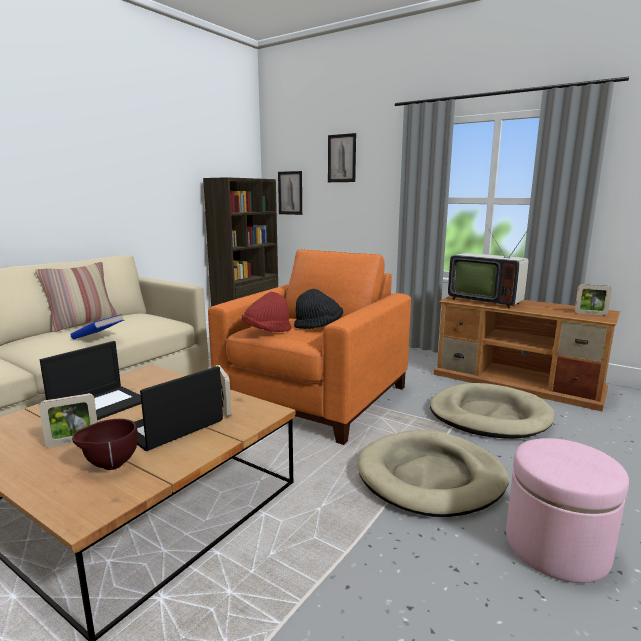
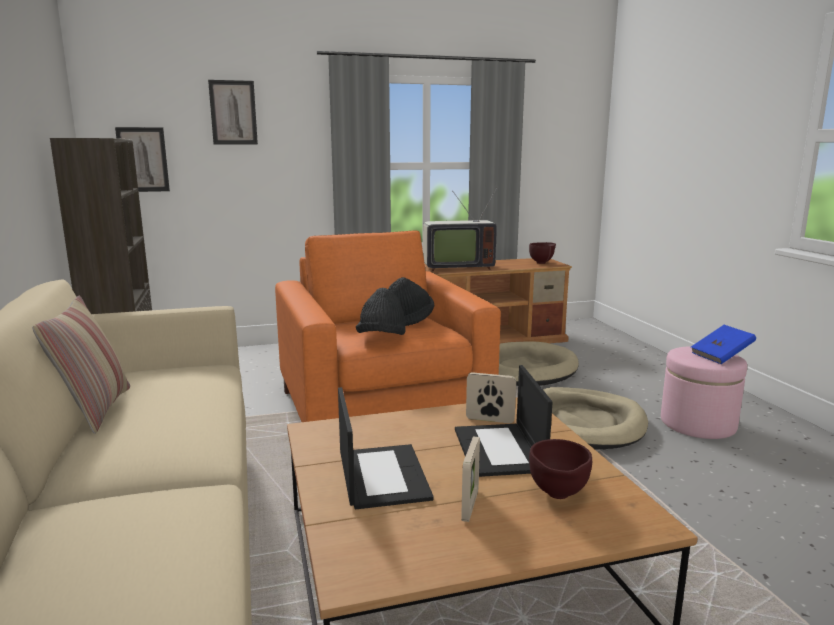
camera: 50 degrees left, 0 degrees up
blue book [71,314,124,340] -> blue book moved to [691,325,756,364]
red hat [242,292,291,332] -> black hat [356,288,406,335]
picture frame [575,284,612,315] -> brown bowl [529,242,556,264]

